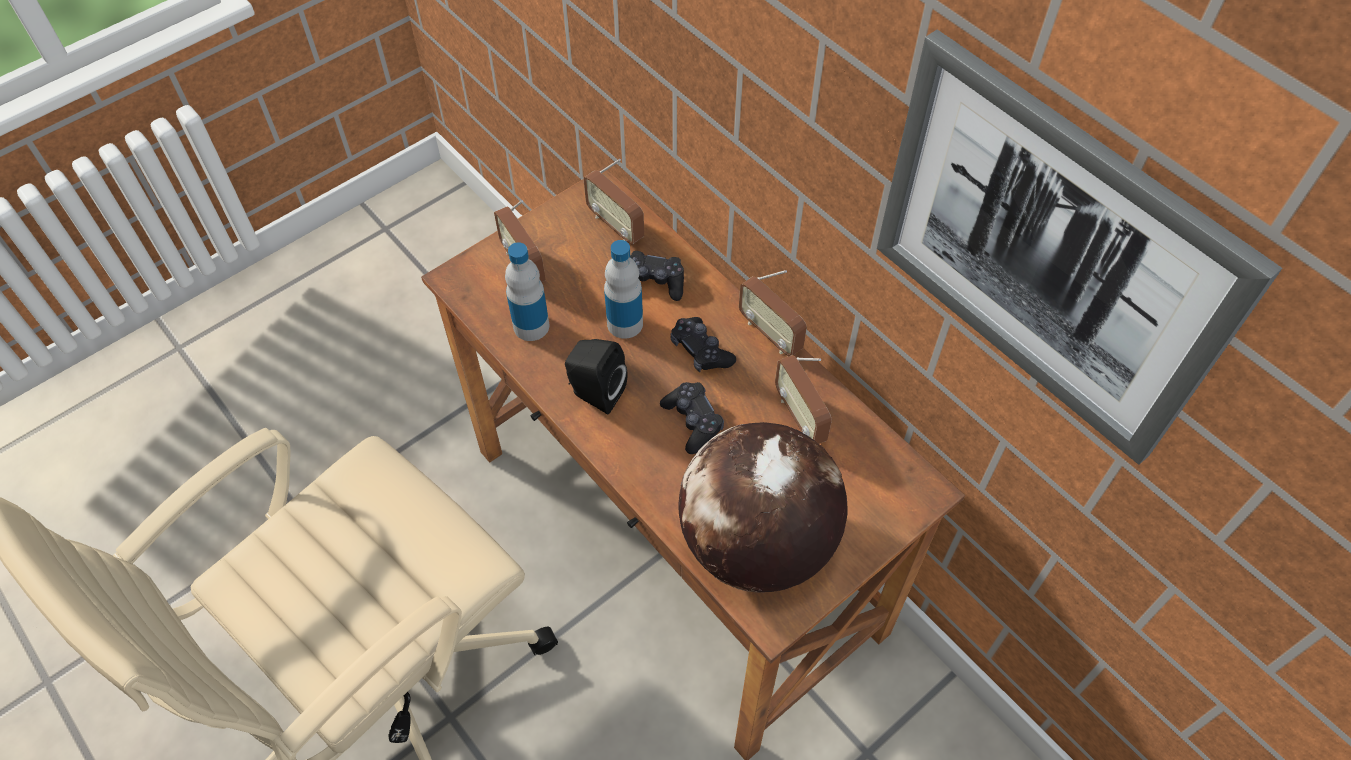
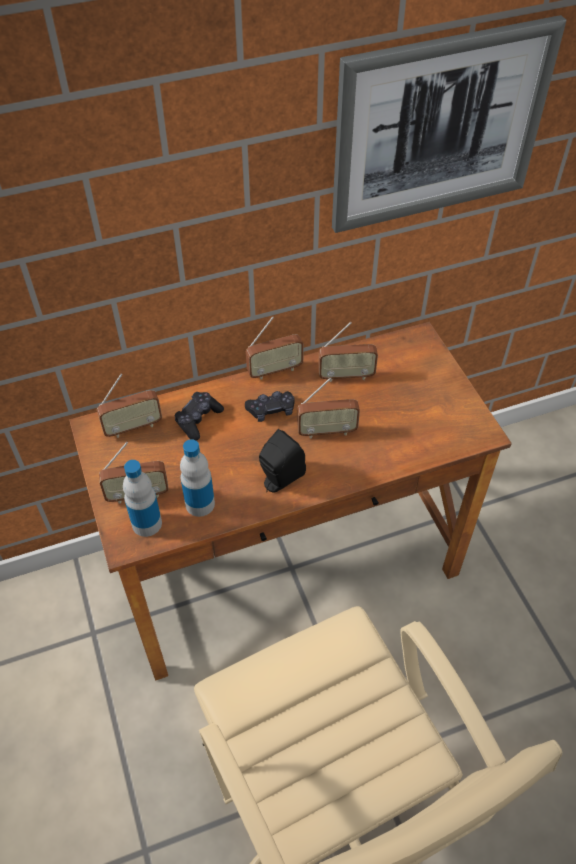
camera: 70 degrees left, 5 degrees down
bottle [604,240,643,339] -> bottle moved to [123,460,162,537]
black game controller [660,382,724,454] -> radio [297,378,360,439]
globe [678,422,847,593] -> none

